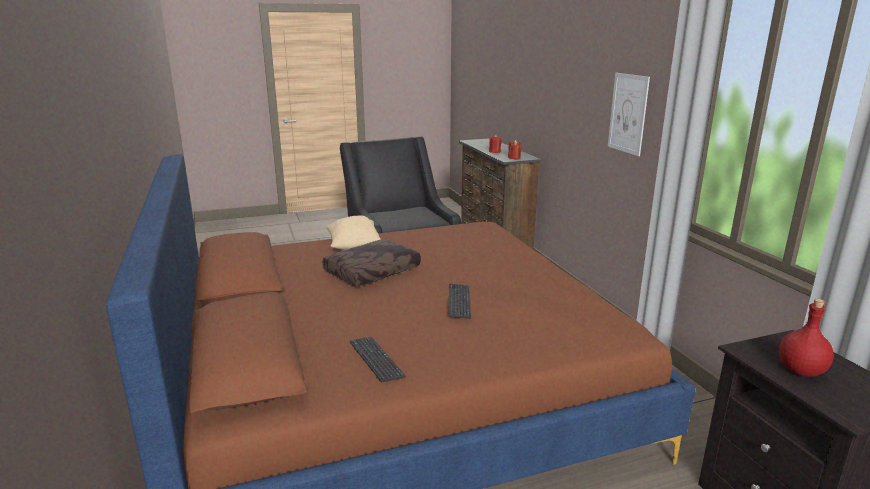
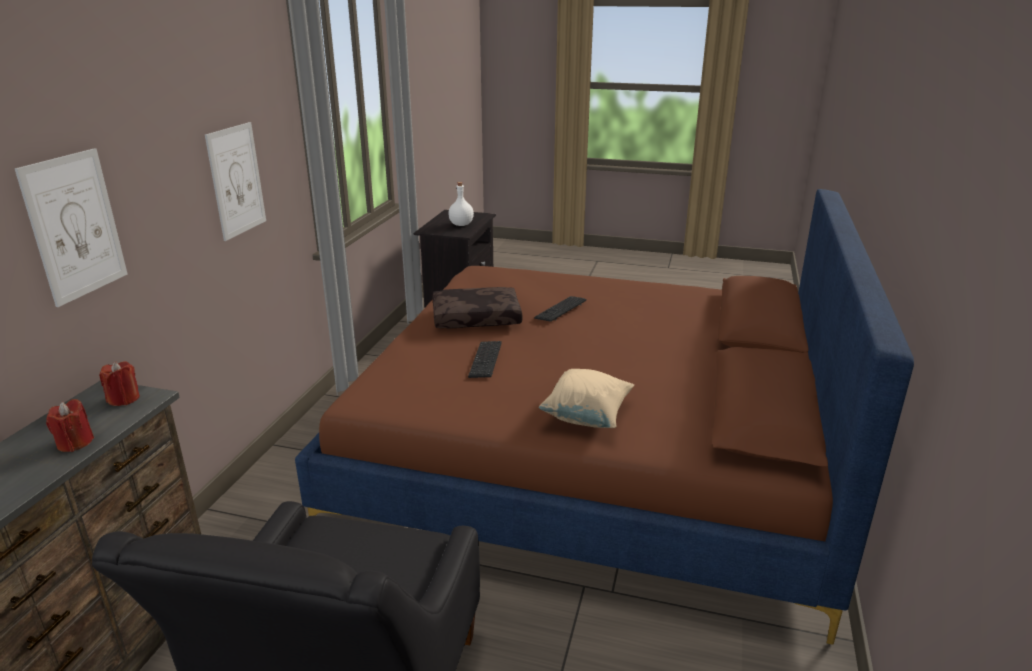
camera: 145 degrees left, 5 degrees up
brown pillow [322,239,421,287] -> brown pillow moved to [433,287,523,328]
keyboard [350,337,406,383] -> keyboard moved to [468,341,502,378]
red bottle [779,299,834,377] -> white bottle [448,182,474,226]
none -> picture [15,148,128,307]

